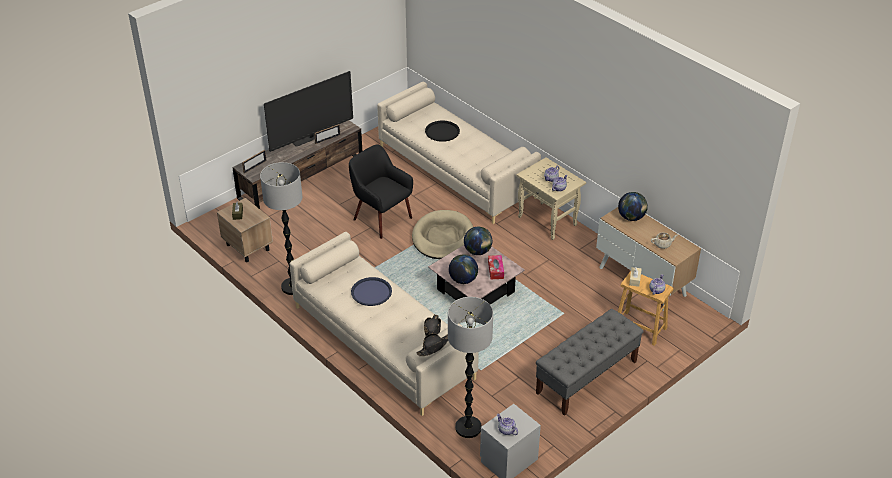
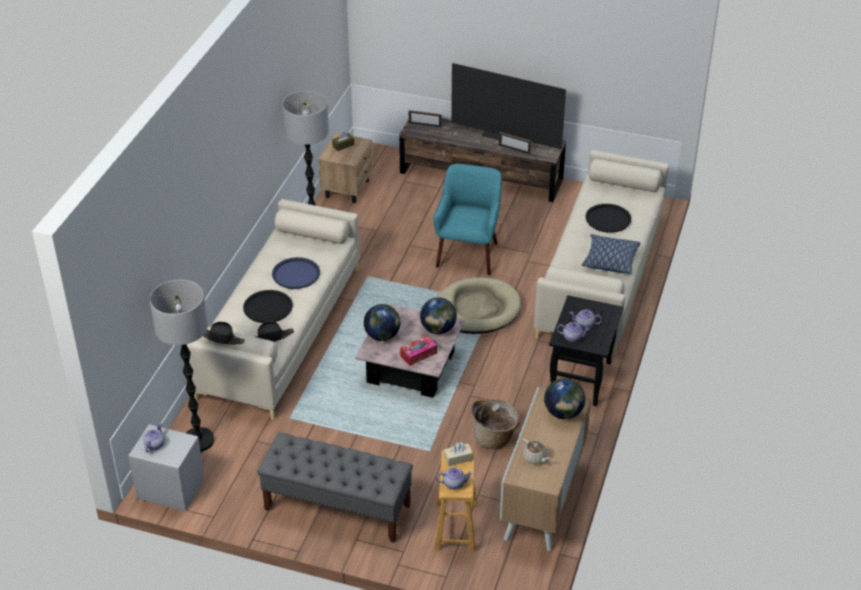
camera: 60 degrees right, 0 degrees up
black armchair [349,144,413,239] -> turquoise armchair [433,164,502,275]
beige side table [516,157,586,240] -> black side table [549,295,624,406]
none -> black tray [243,290,293,323]
none -> basket [472,398,520,449]
none -> pillow [582,234,641,274]

